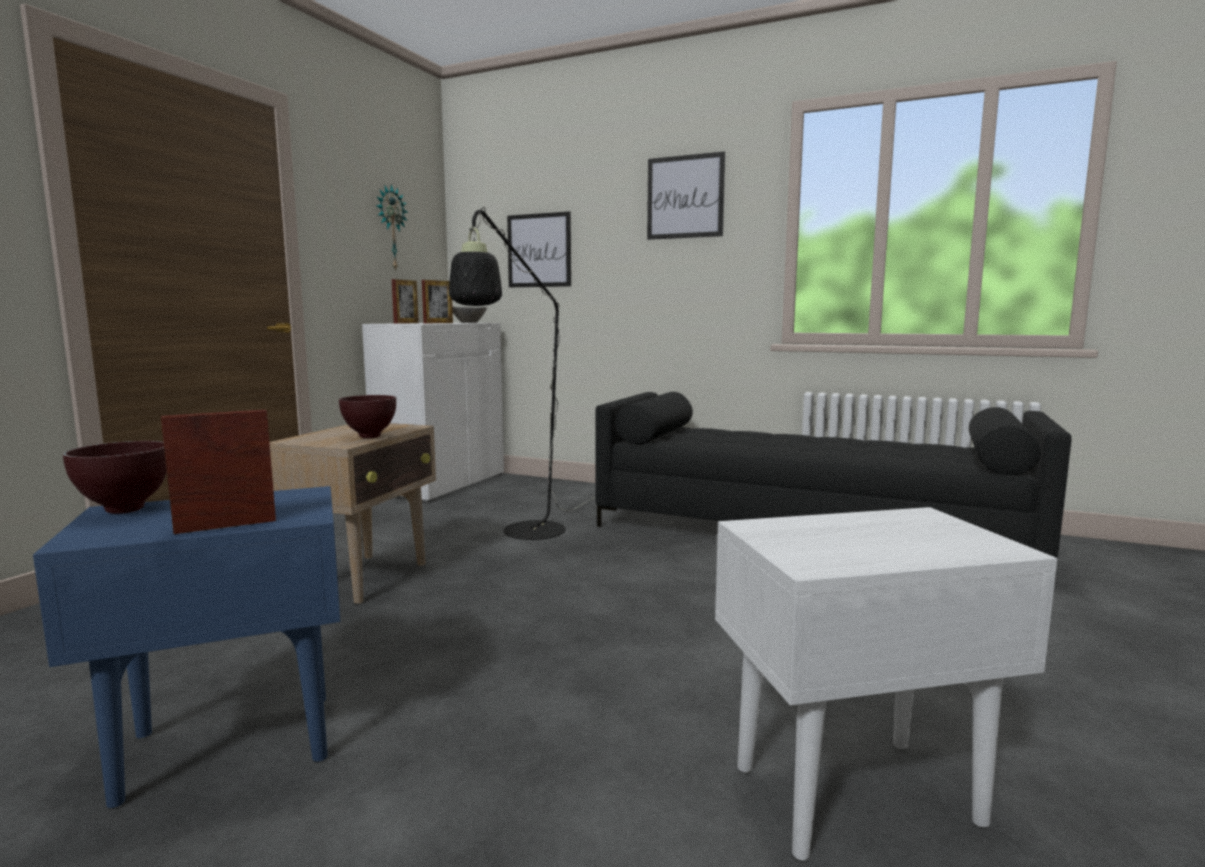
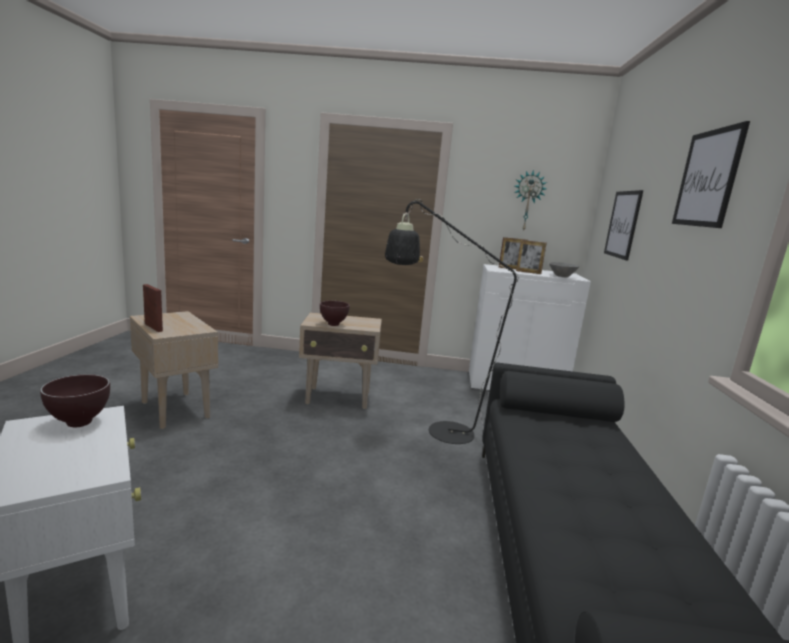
camera: 70 degrees right, 5 degrees up
blue side table [33,486,340,808] -> beige side table [130,311,218,429]
brown bowl [63,441,167,514] -> brown bowl moved to [40,374,110,427]

